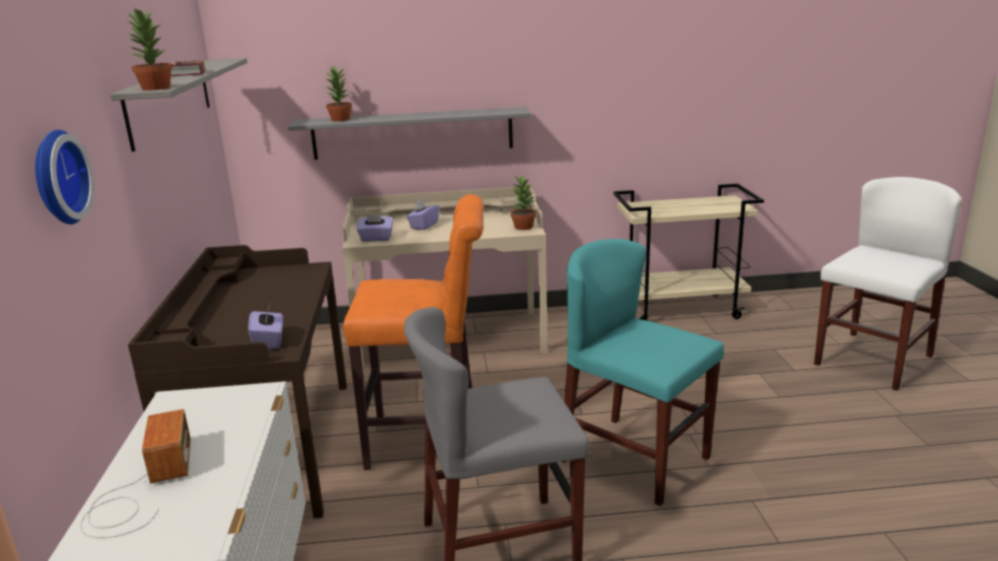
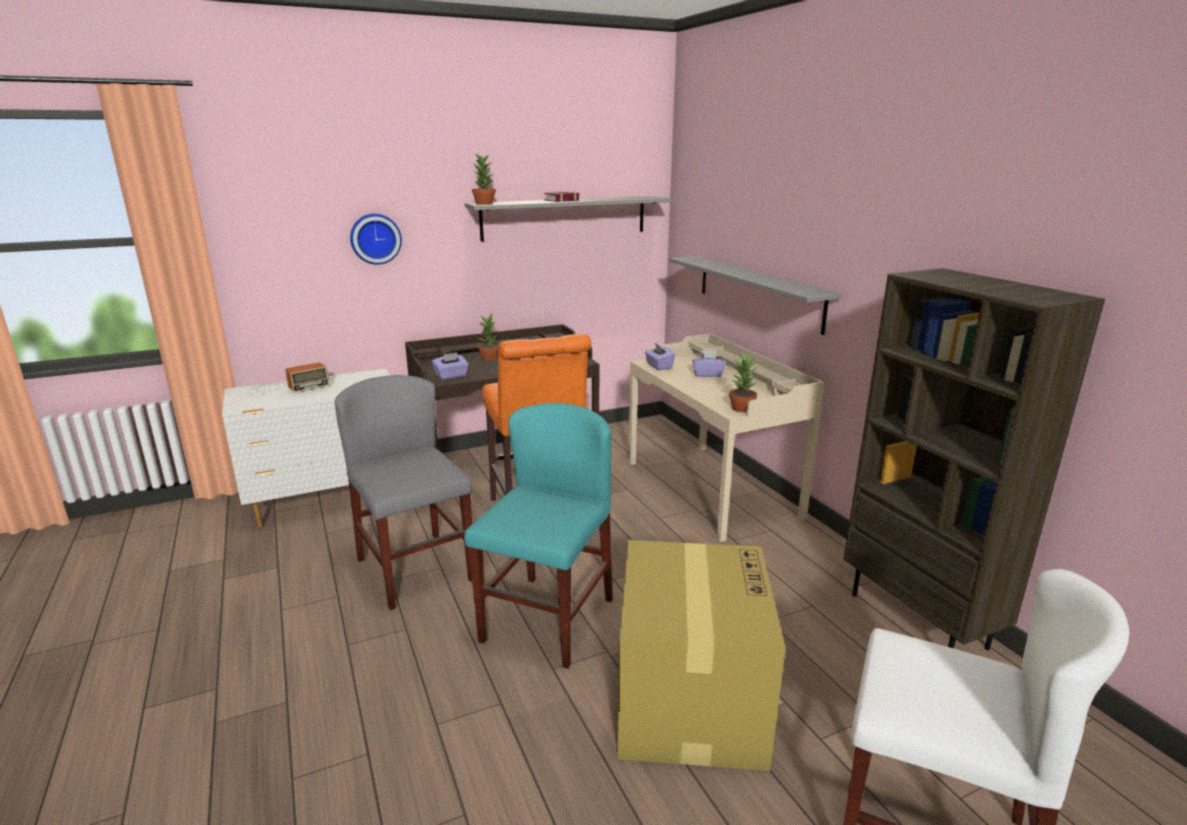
camera: 70 degrees right, 0 degrees up
potted plant [326,65,352,121] -> potted plant moved to [478,314,499,361]
beige cart [613,184,764,321] -> brown bookcase [843,268,1105,650]
none -> cardboard box [618,540,786,771]

